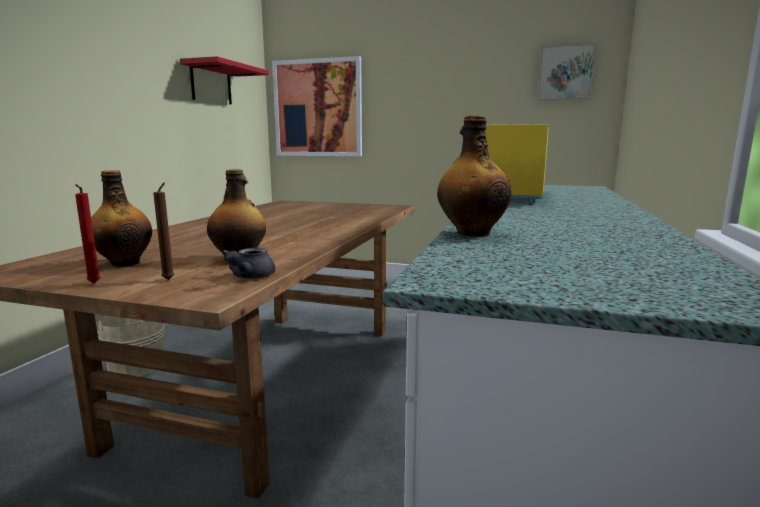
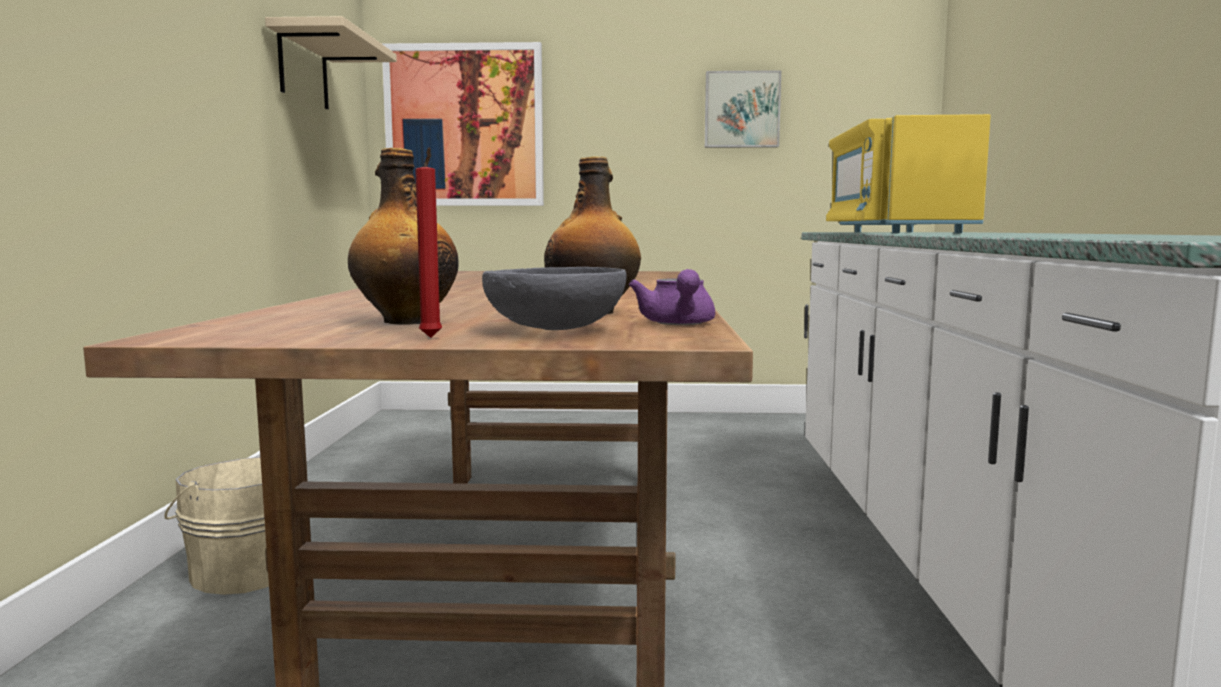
camera: 15 degrees left, 5 degrees down
brown candle [153,183,174,280] -> grey bowl [482,267,627,330]
red shelf [180,56,269,104] -> beige shelf [265,16,397,109]
grey teapot [222,248,275,279] -> purple teapot [629,269,715,325]
bottle [437,115,511,237] -> none
picture [537,44,596,100] -> picture moved to [705,70,781,148]

